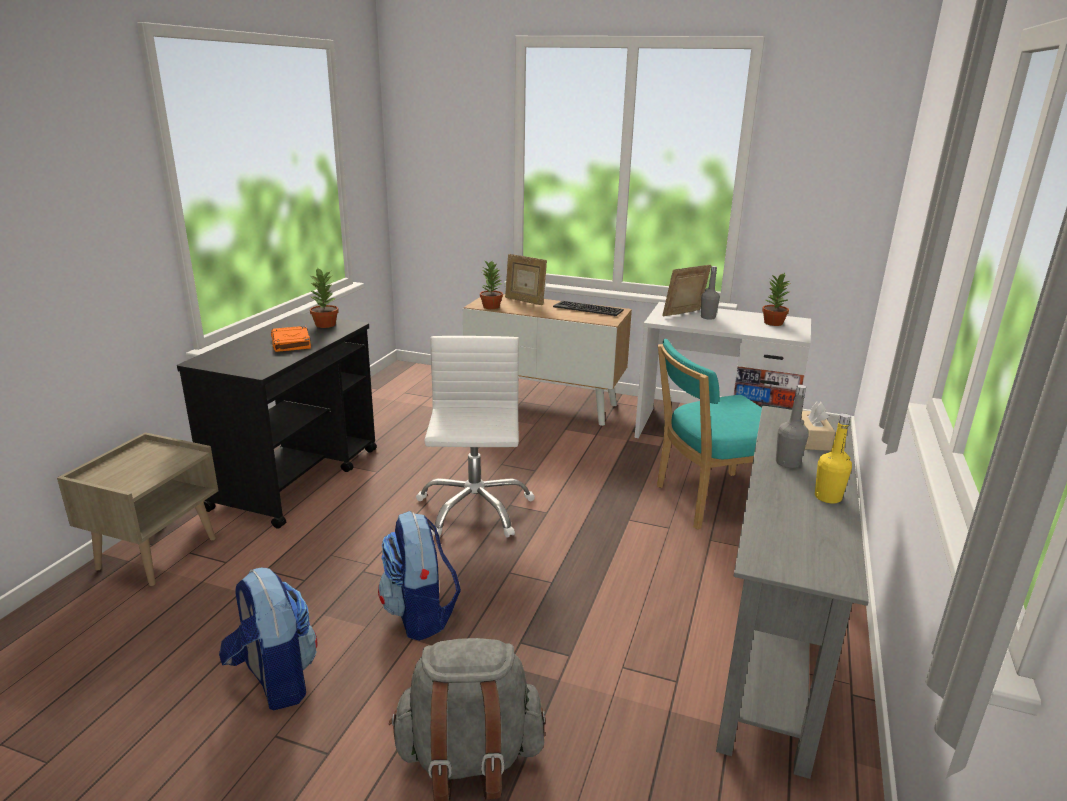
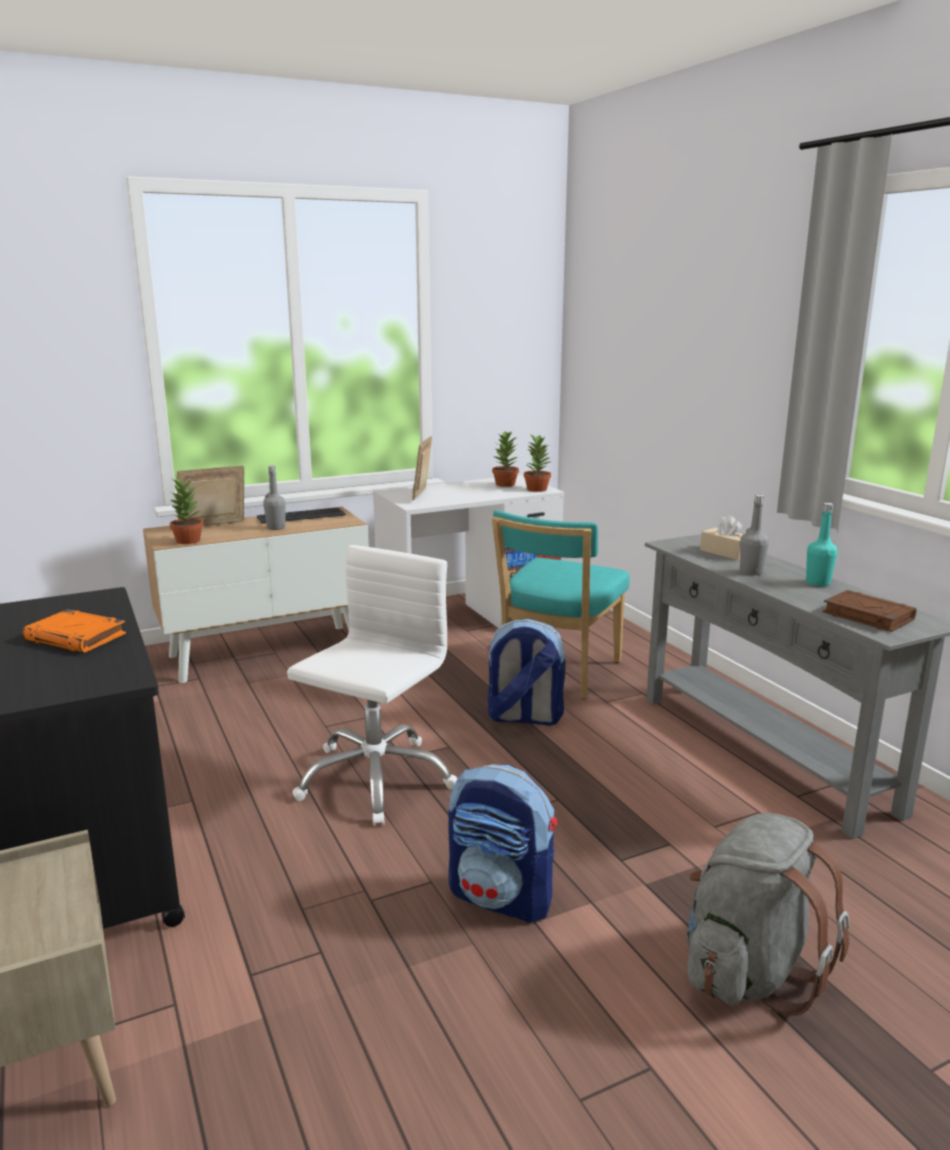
camera: 45 degrees left, 5 degrees down
backpack [219,568,317,710] -> backpack moved to [486,619,566,726]
potted plant [310,269,339,328] -> potted plant moved to [524,434,552,492]
white office chair [416,336,535,537] -> white office chair turned 75 degrees clockwise [287,545,457,826]
picture frame [505,254,547,305] -> picture frame turned 150 degrees clockwise [177,465,244,526]
grey bottle [701,266,720,320] -> grey bottle moved to [263,465,286,530]
yellow bottle [815,413,852,504] -> turquoise bottle [806,503,838,586]
none -> brown book [822,590,917,632]

